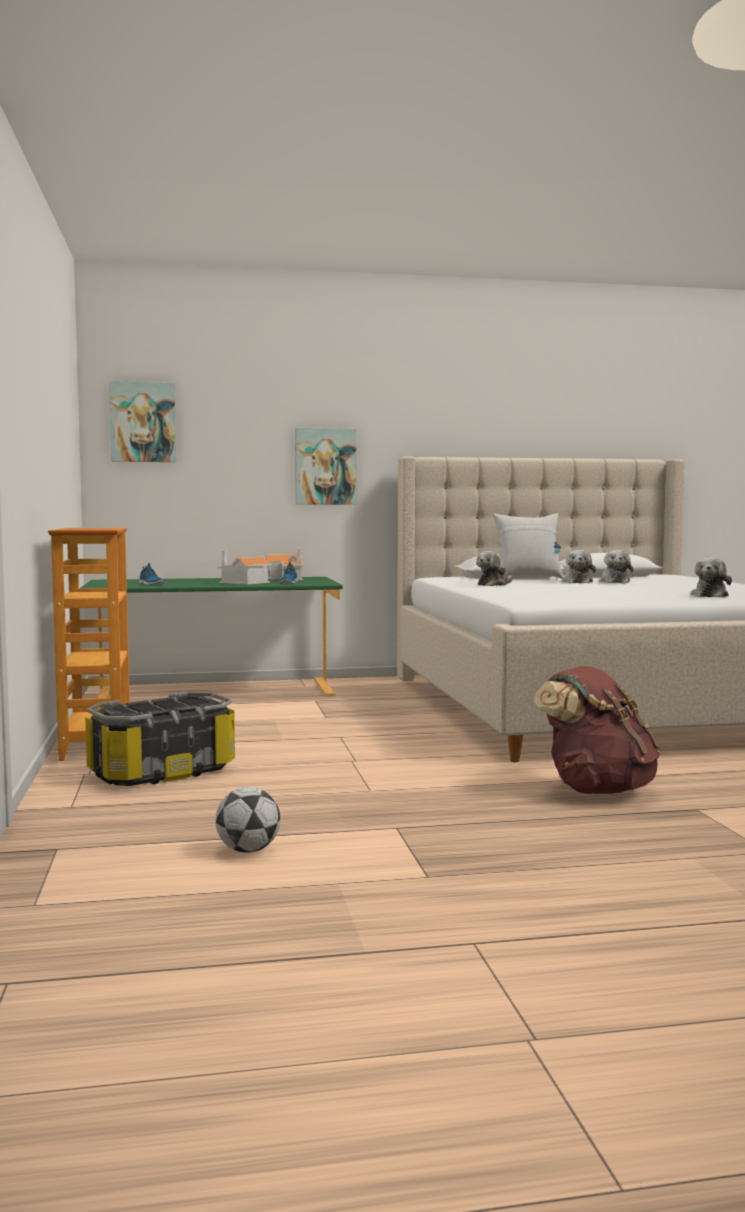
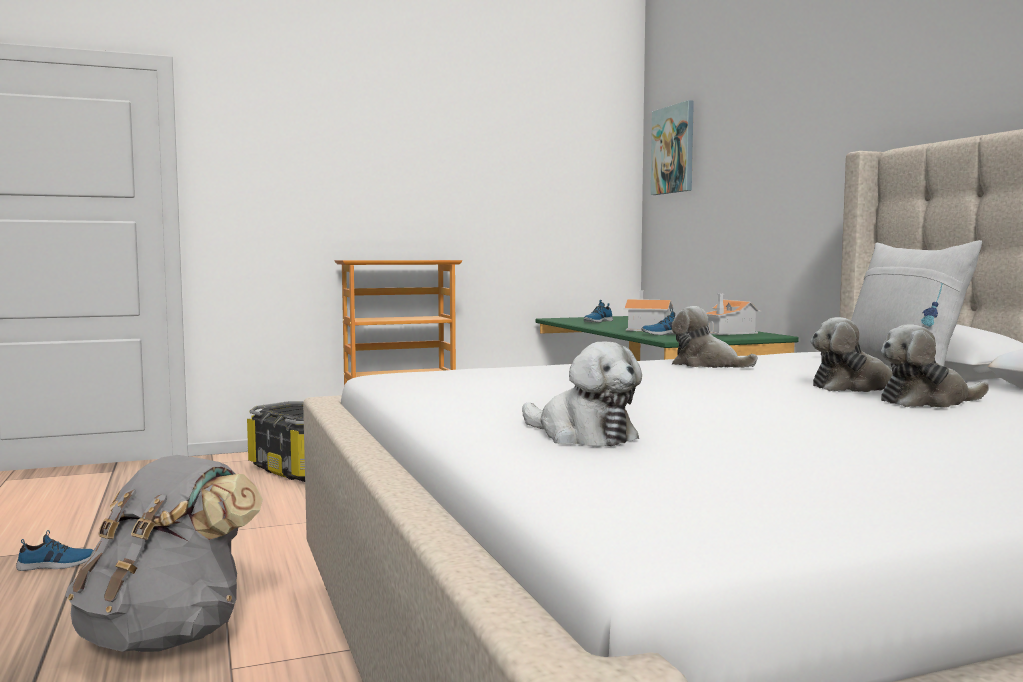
camera: 80 degrees right, 0 degrees up
football [215,787,280,853] -> none
picture [295,428,357,505] -> none
brown backpack [534,666,661,794] -> grey backpack [66,455,263,652]
plush toy [691,557,732,598] -> plush toy turned 150 degrees counterclockwise [522,342,642,447]
none -> shoe [16,530,93,571]

